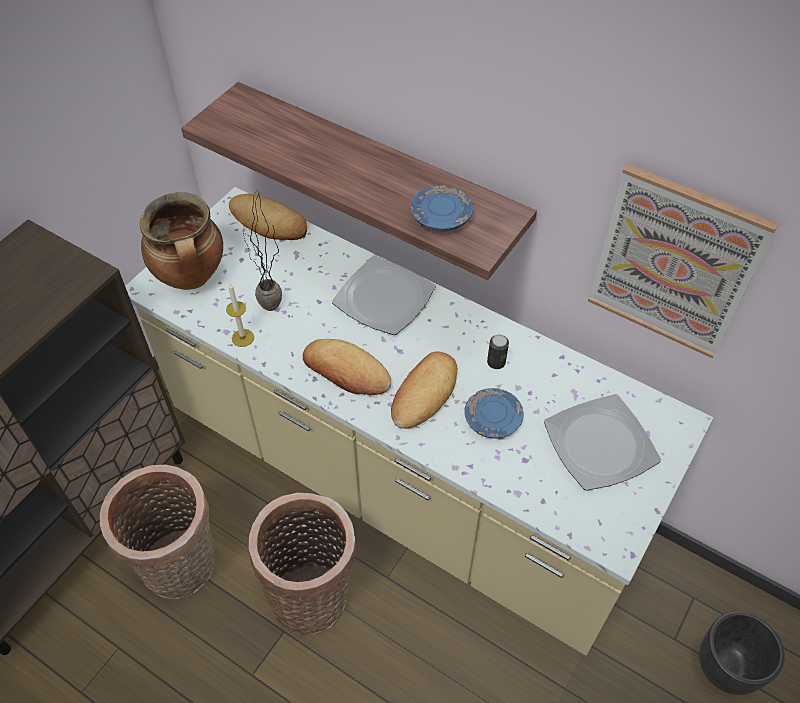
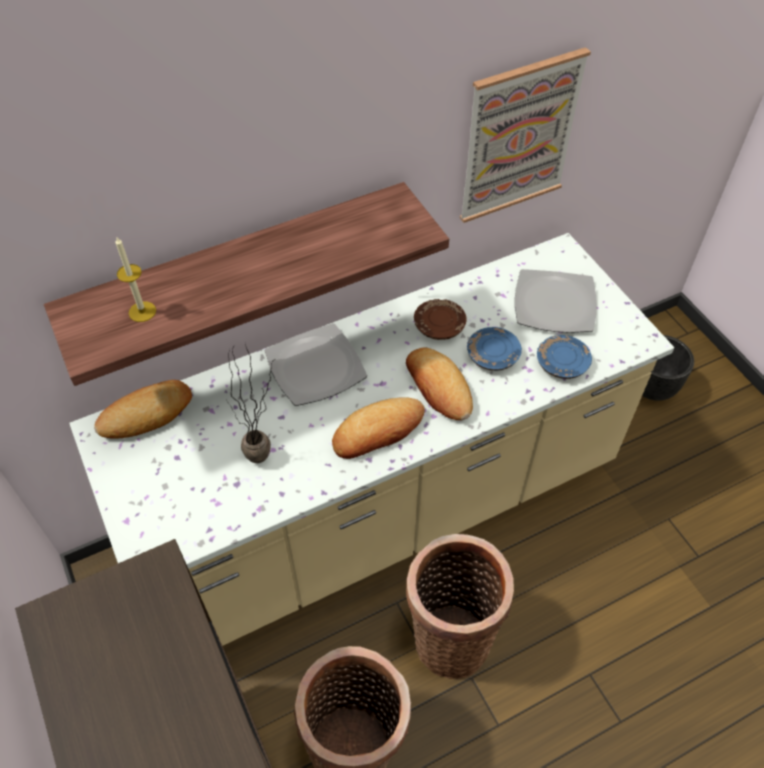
camera: 60 degrees left, 0 degrees up
cooking pot [140,192,223,290] -> none
candle [226,283,254,347] -> candle moved to [115,237,156,322]
blue plate [411,185,473,231] -> blue plate moved to [537,335,592,379]
can [487,335,509,369] -> brown plate [414,299,467,340]

